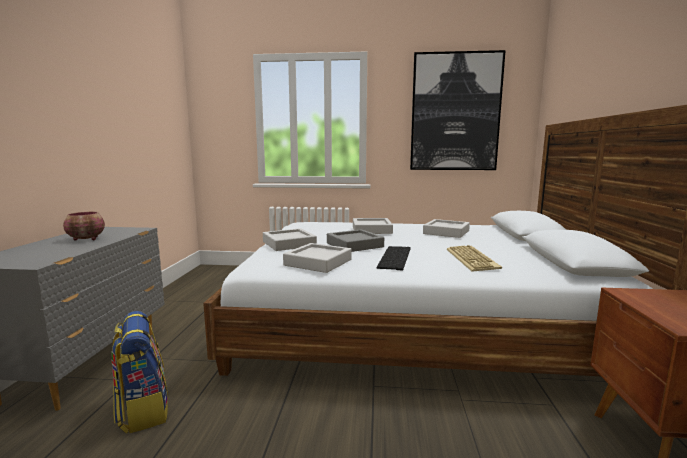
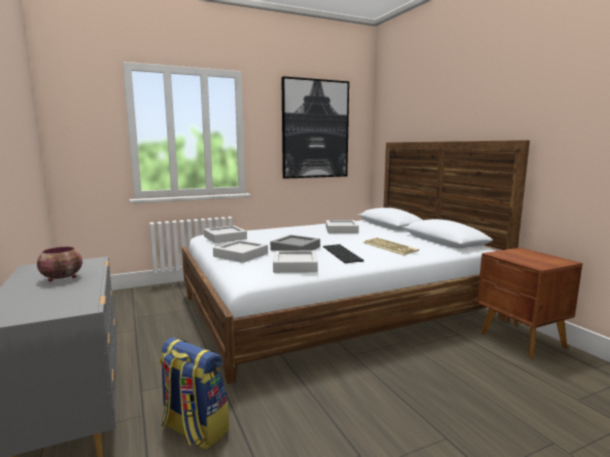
camera: 30 degrees left, 0 degrees up
grey tray [353,218,393,234] -> grey tray moved to [204,226,247,243]

